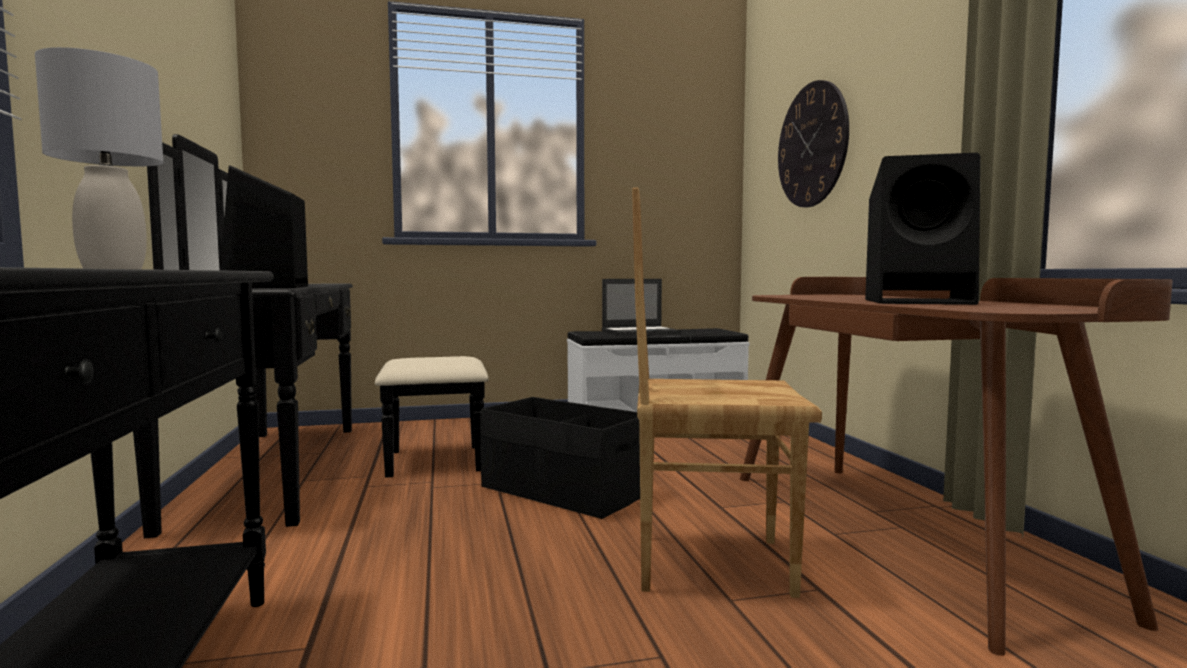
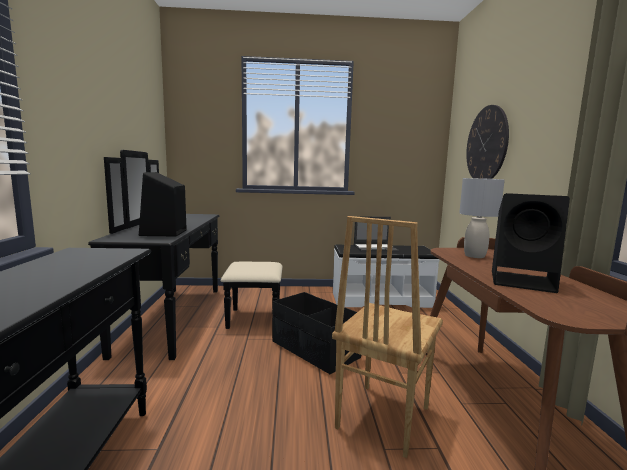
camera: 10 degrees right, 5 degrees up
grey table lamp [35,47,163,269] -> grey table lamp moved to [459,178,505,258]
brown chair [632,188,822,598] -> brown chair turned 75 degrees counterclockwise [332,216,443,458]

